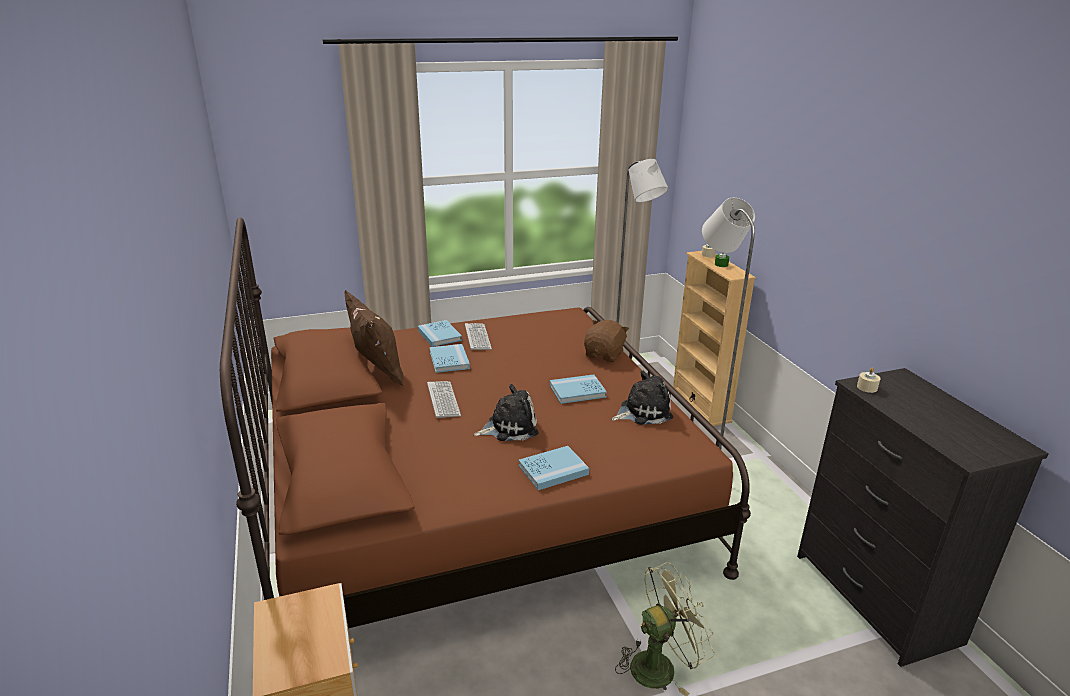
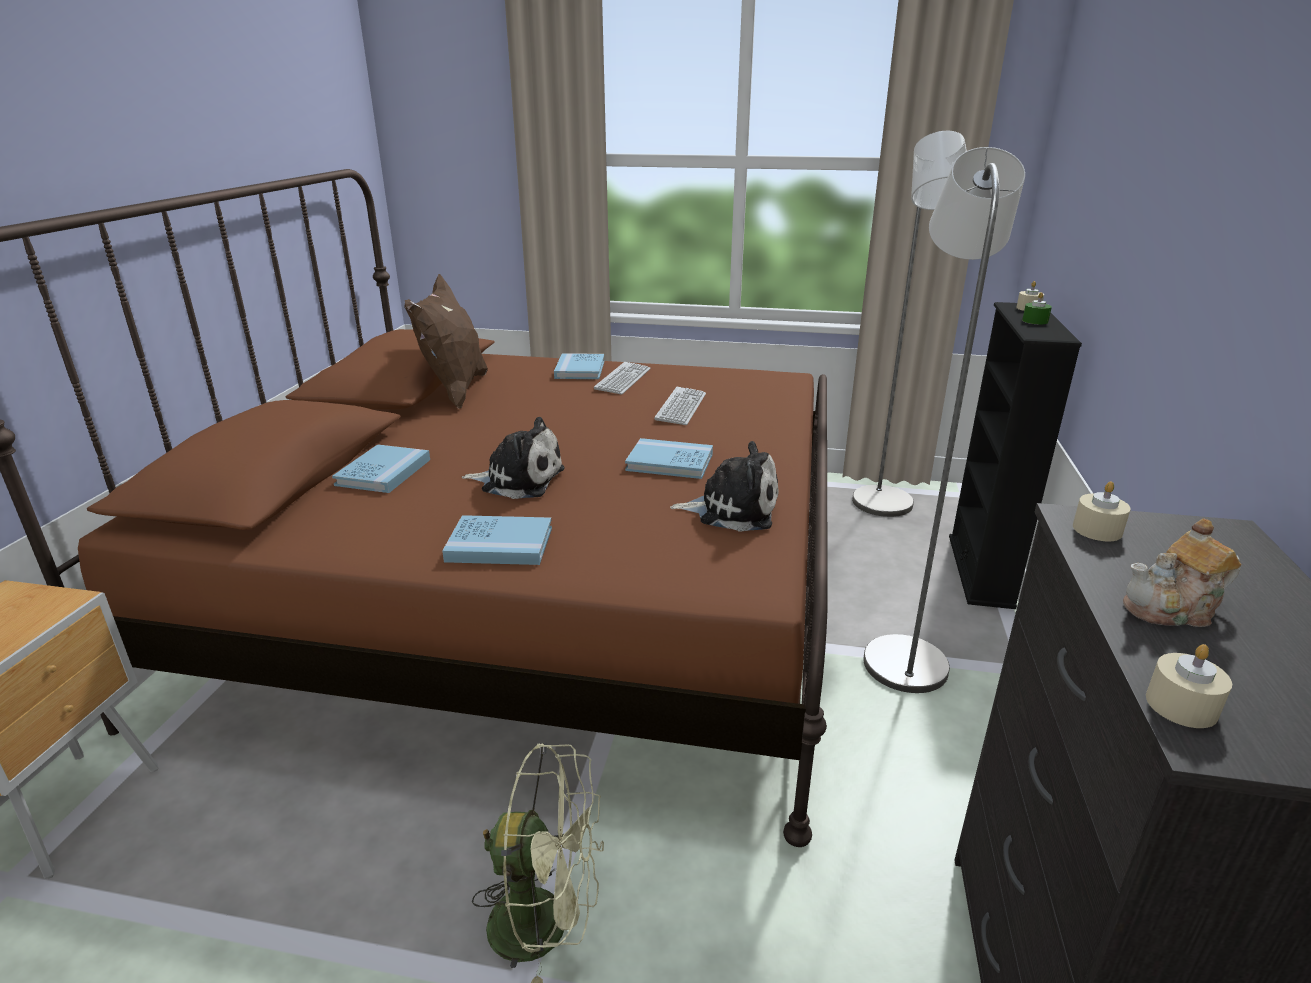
camera: 30 degrees right, 0 degrees up
keyboard [427,381,461,418] -> keyboard moved to [654,387,706,425]
blue book [430,344,470,373] -> blue book moved to [332,444,430,493]
brown plush toy [584,320,629,362] -> none
beige bookcase [673,251,756,426] -> black bookcase [949,302,1082,609]
none -> teapot [1123,518,1241,627]
none -> beige candle [1146,644,1232,728]

